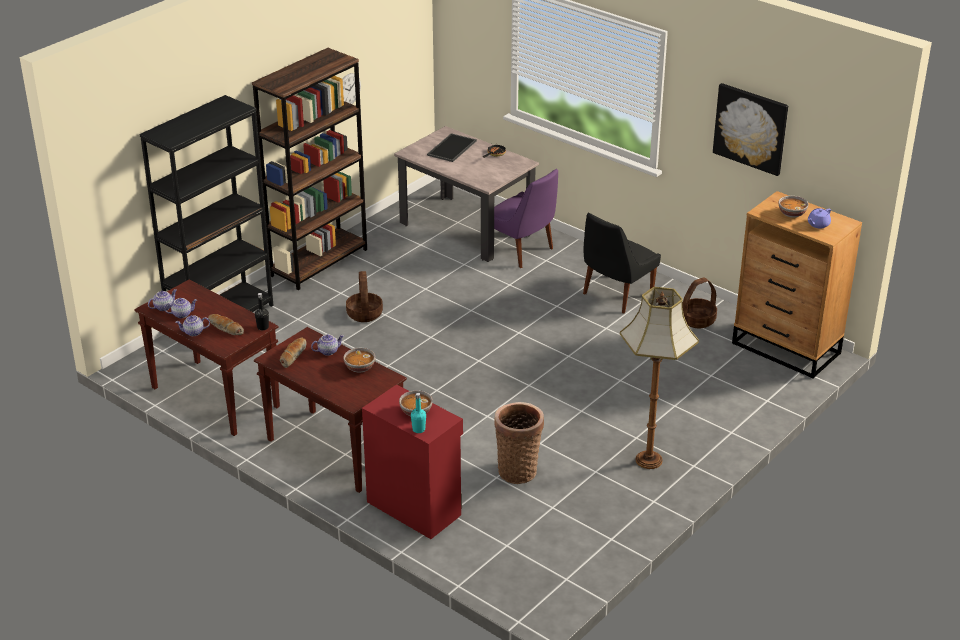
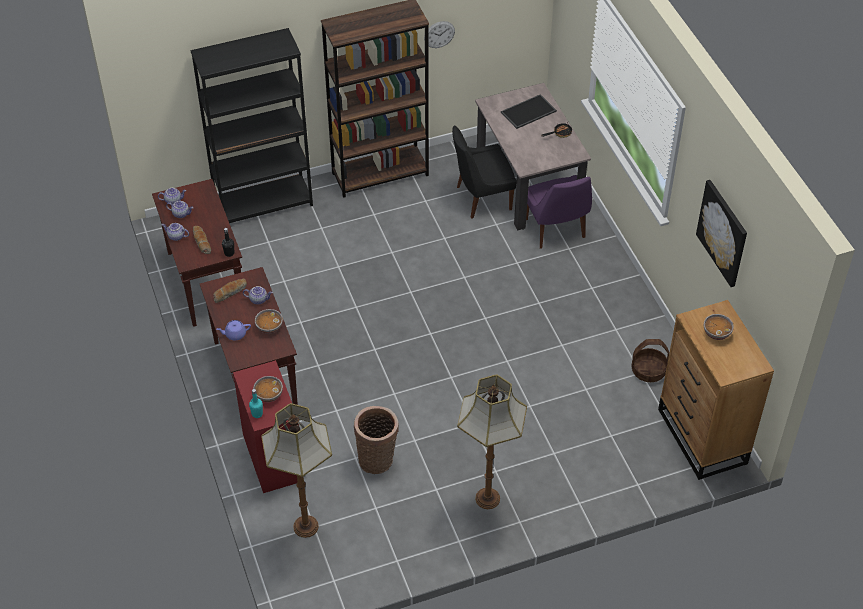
camera: 30 degrees right, 15 degrees up
basket [346,271,383,322] -> none
black chair [583,213,661,314] -> black chair moved to [452,125,517,219]
purple teapot [808,208,831,229] -> purple teapot moved to [217,320,251,340]
none -> floor lamp [261,403,332,538]

